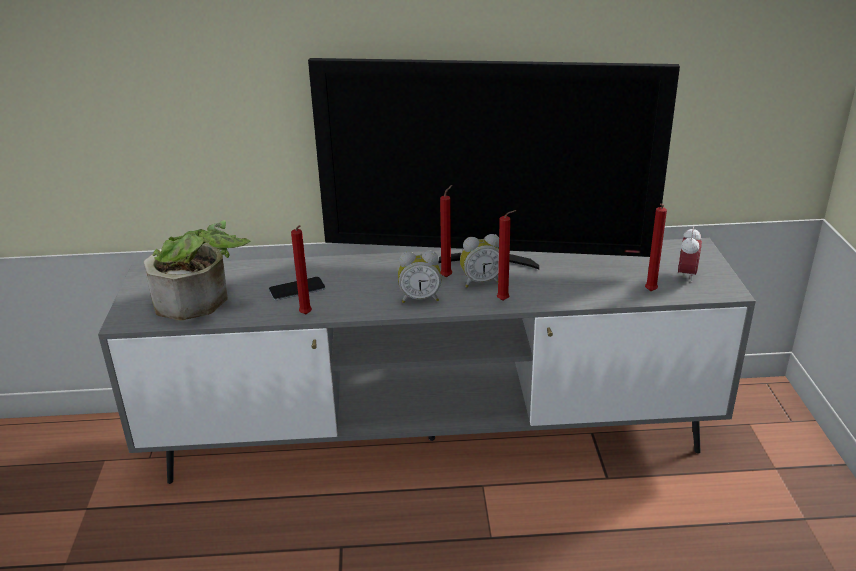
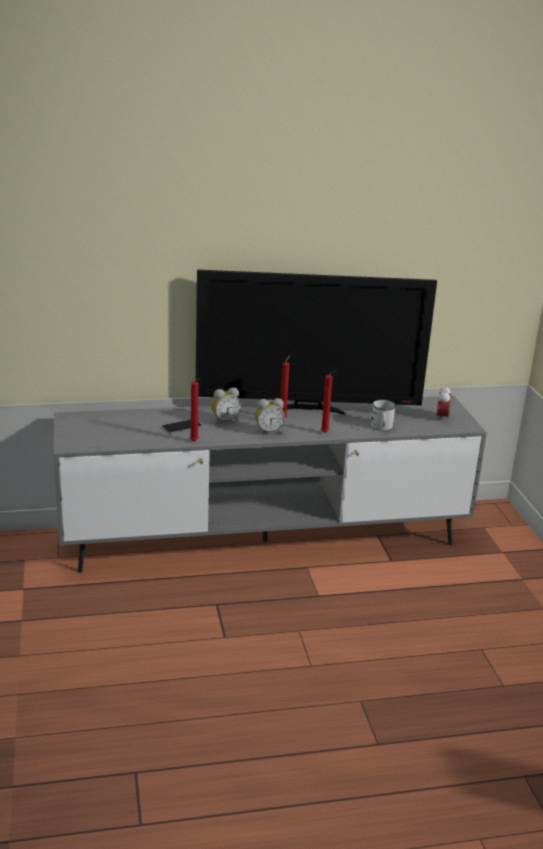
camera: 10 degrees left, 5 degrees down
potted plant [143,220,251,320] -> none
alarm clock [460,234,499,287] -> alarm clock moved to [211,387,241,424]
red candle [645,203,667,291] -> none
none -> white mug [371,400,396,431]

